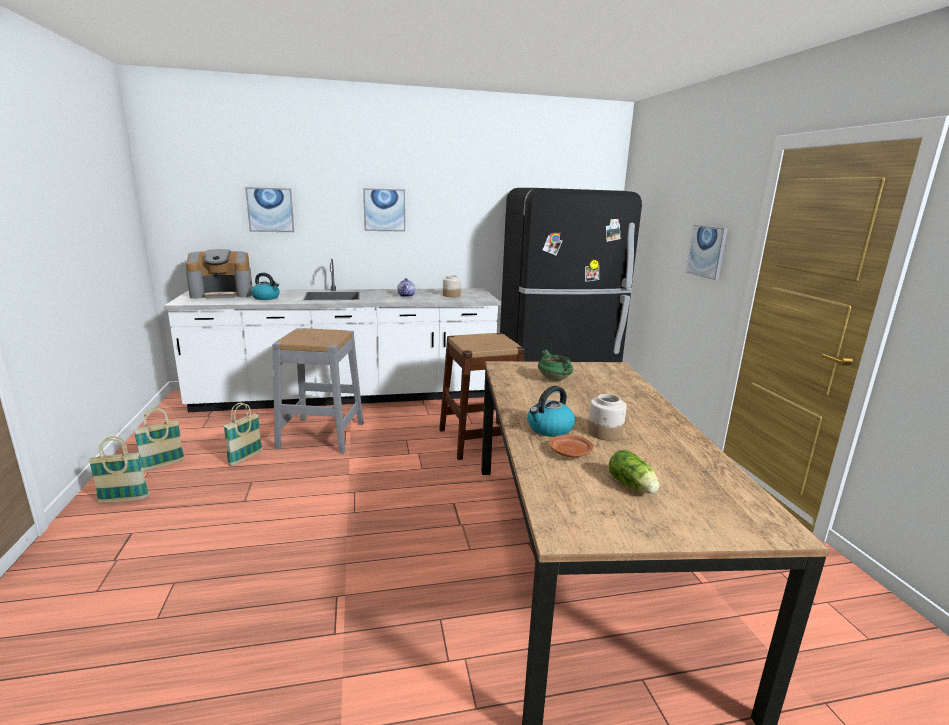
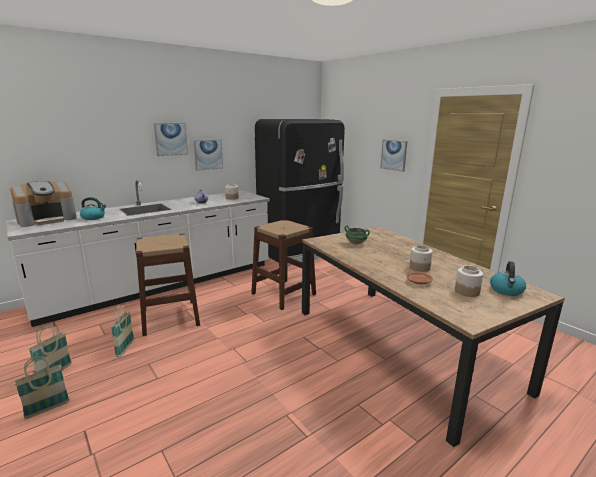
camera: 25 degrees left, 0 degrees up
picture [245,187,294,232] -> picture moved to [194,139,223,171]
grey stool [272,328,364,454] -> brown stool [136,234,200,336]
kettle [527,386,575,437] -> kettle moved to [490,261,526,296]
lettuce [609,450,659,493] -> jar [455,265,483,297]

